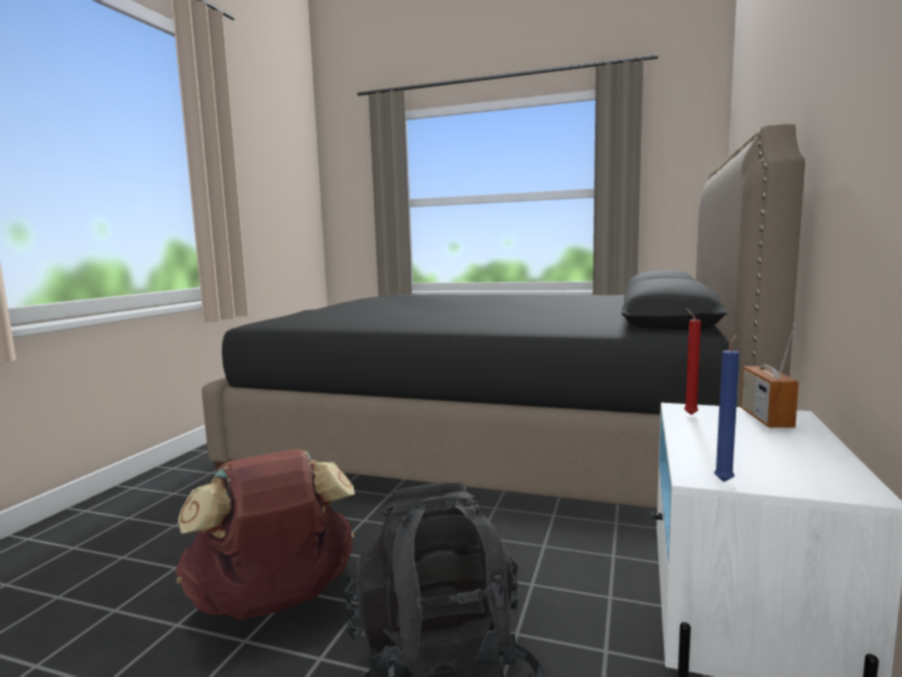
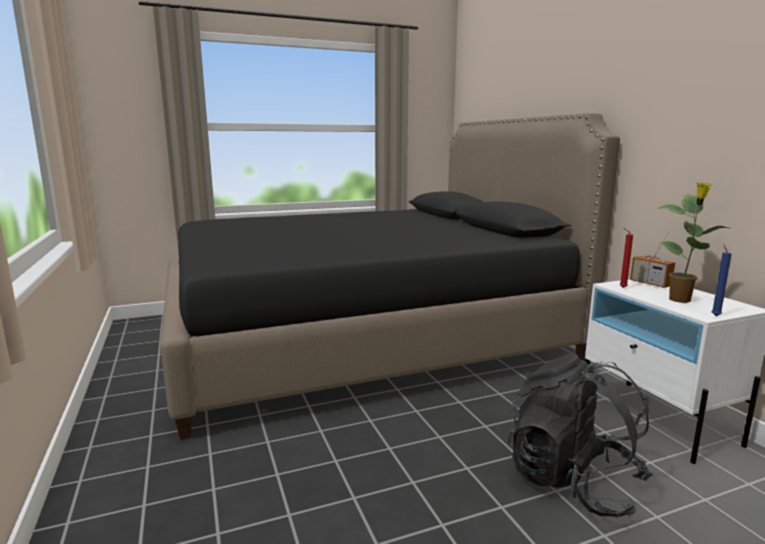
camera: 40 degrees left, 5 degrees up
brown backpack [175,449,355,620] -> none
none -> potted plant [658,182,729,303]

